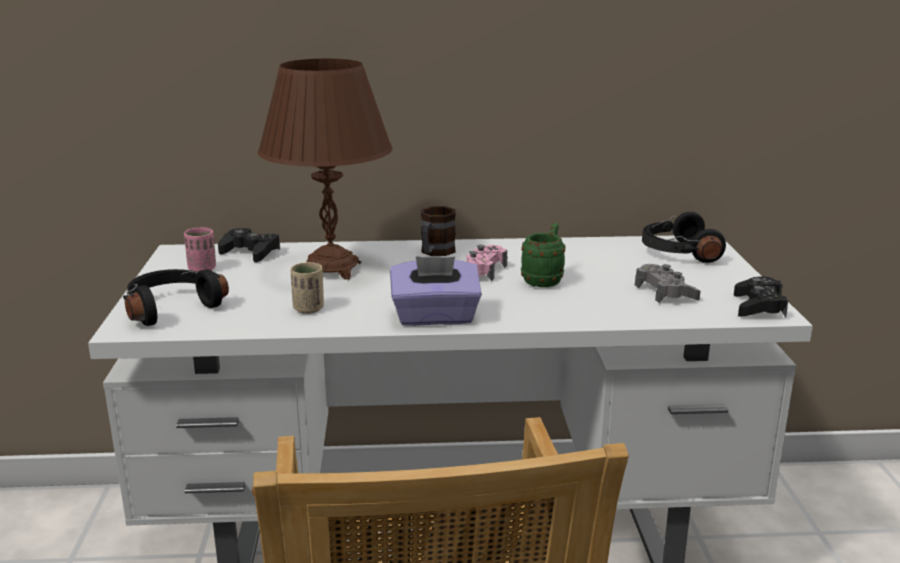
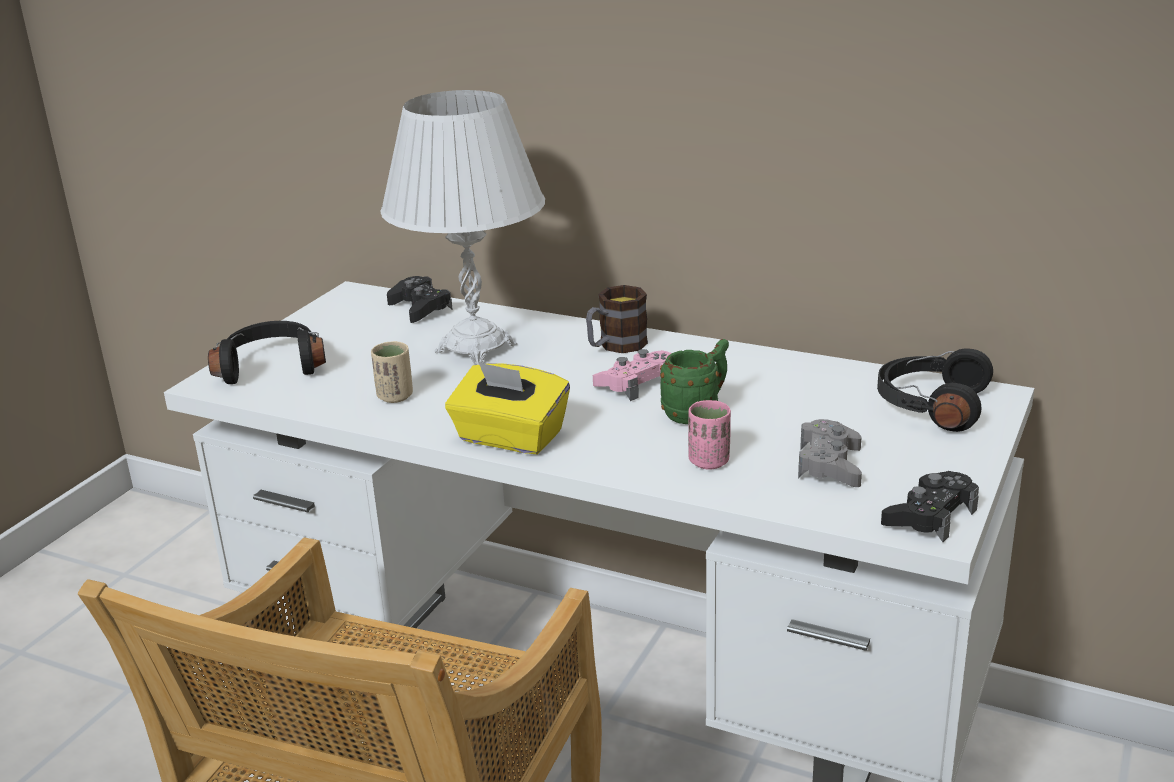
camera: 30 degrees right, 5 degrees up
pink cup [184,227,216,272] -> pink cup moved to [688,400,731,469]
brown table lamp [257,59,392,280] -> white table lamp [380,90,545,365]
purple tissue box [390,256,482,326] -> yellow tissue box [445,362,570,455]

